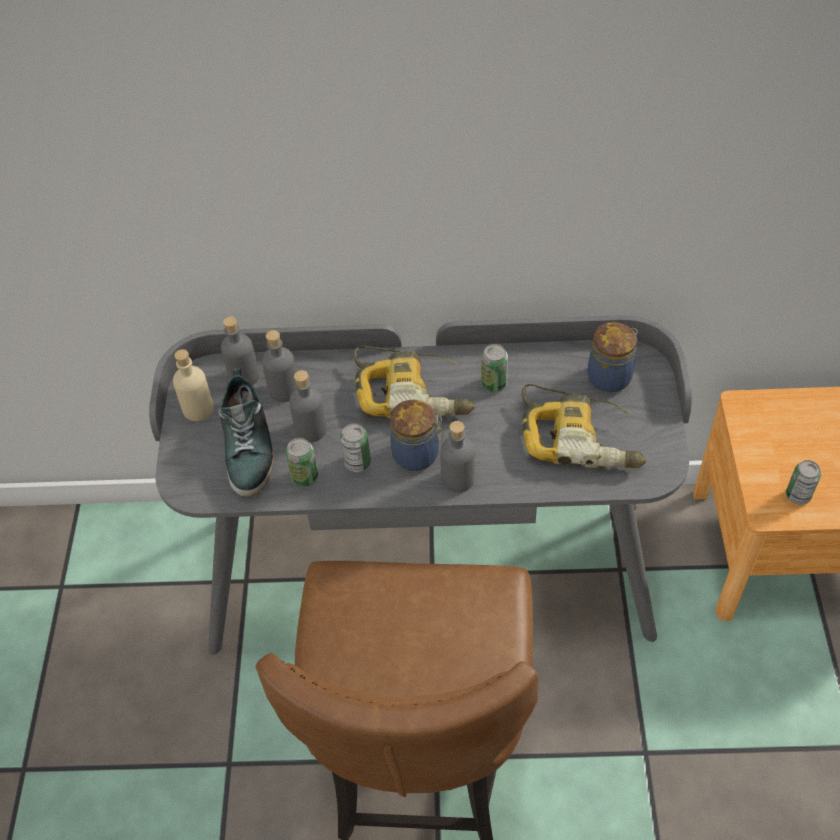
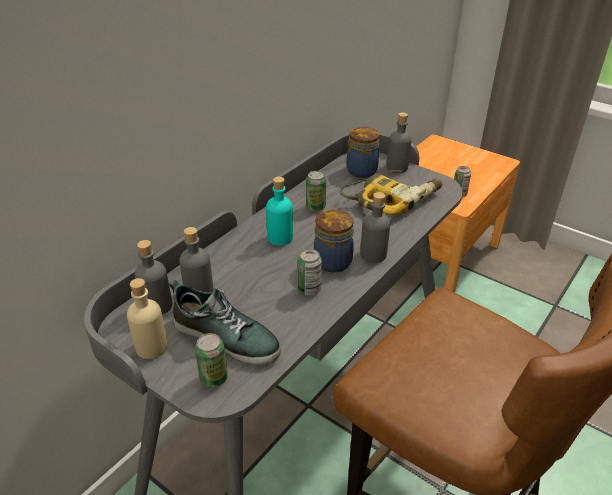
camera: 55 degrees left, 15 degrees down
can [285,438,318,487] -> can moved to [195,333,228,387]
grey bottle [289,370,327,442] -> grey bottle moved to [387,112,412,173]
power drill [353,345,475,418] -> turquoise bottle [266,177,293,246]

